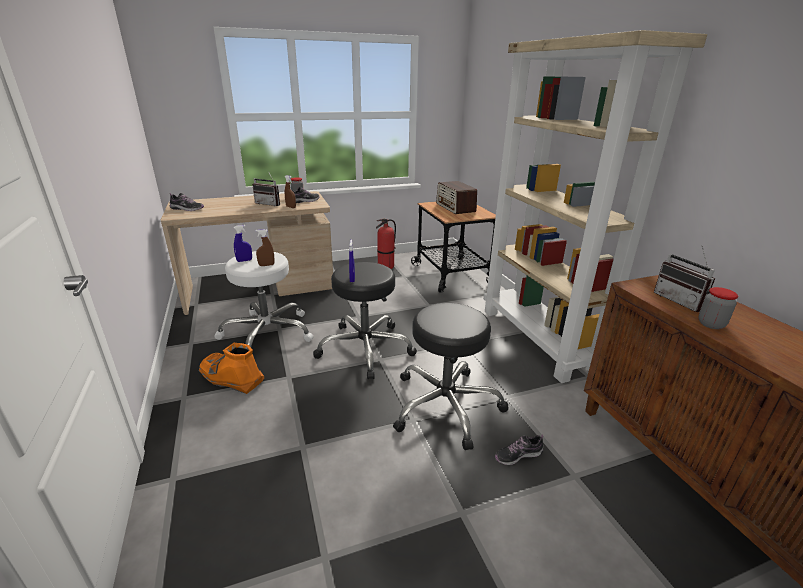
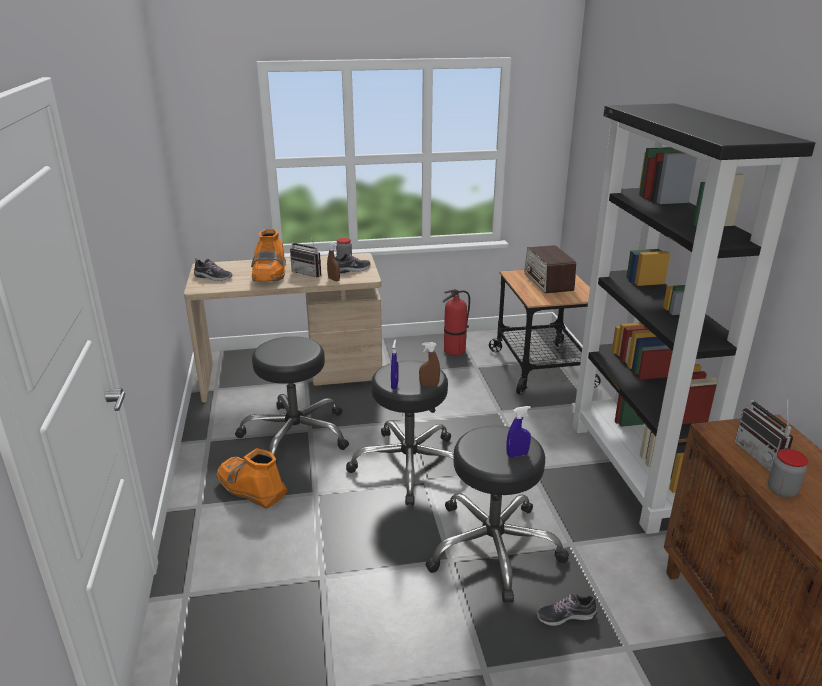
camera: 10 degrees right, 0 degrees up
white stool [215,251,313,347] -> black stool [235,336,349,465]
blue spray bottle [234,225,252,262] -> blue spray bottle moved to [506,406,531,457]
brown spray bottle [255,229,274,266] -> brown spray bottle moved to [419,342,440,386]
beige bookcase [483,30,707,383] -> black bookcase [571,103,815,534]
none -> orange boot [251,229,286,281]

